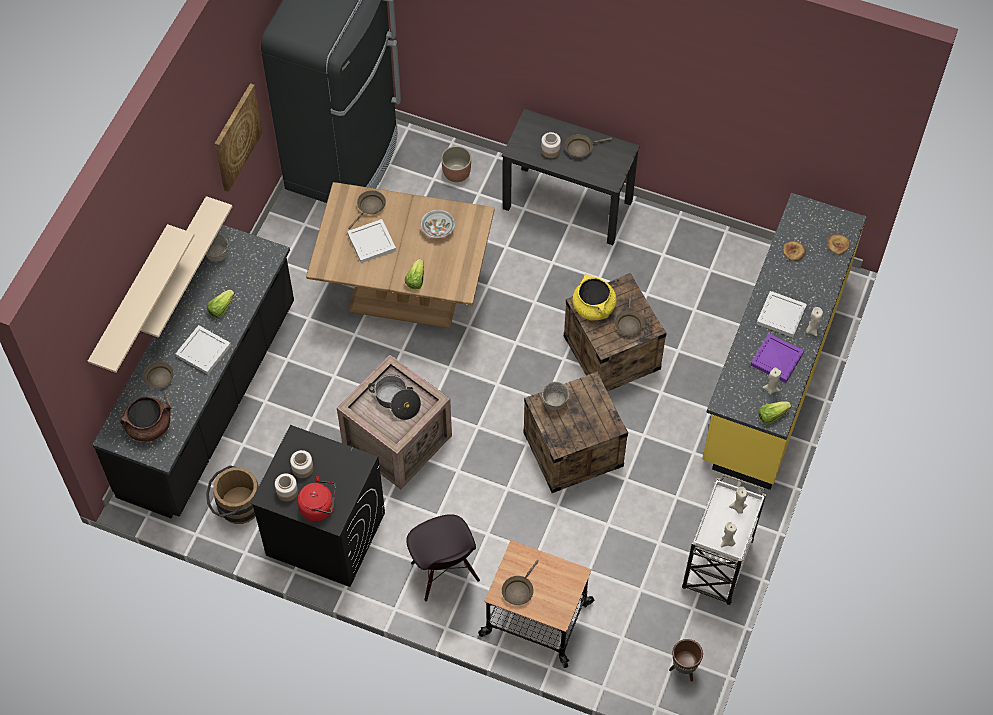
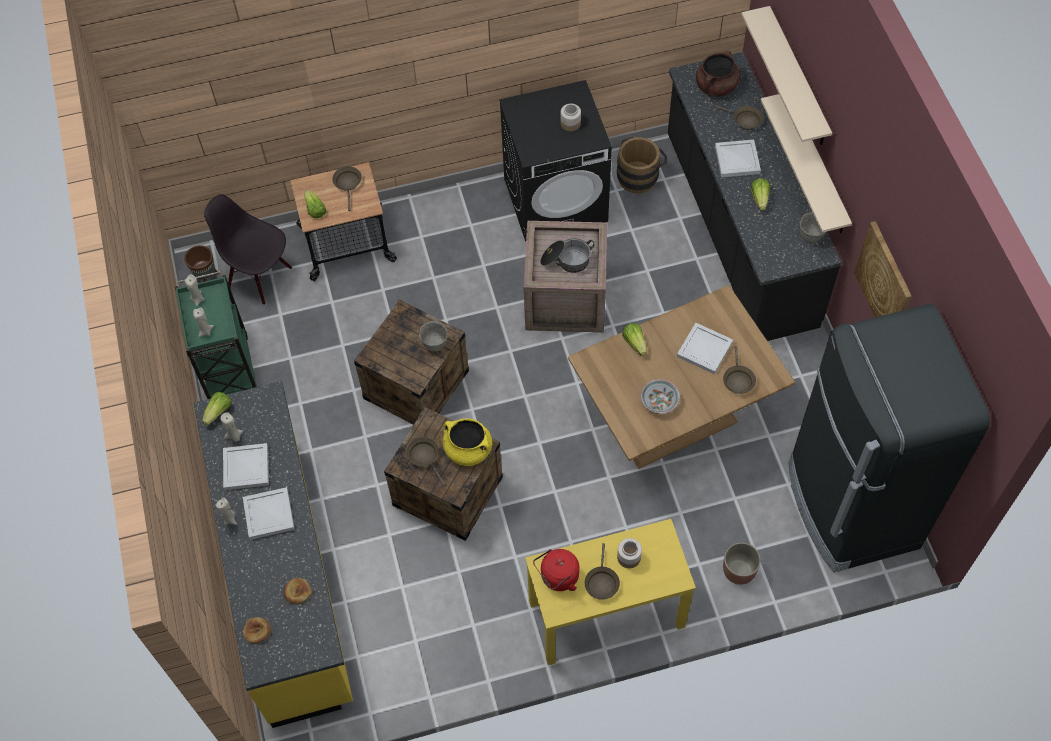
camera: 145 degrees right, 0 degrees up
jar [275,473,298,502] -> none
red kettle [297,476,336,522] -> red kettle moved to [533,549,579,591]
black chair [406,514,480,602] -> black chair moved to [204,194,292,305]
black desk [502,109,640,245] -> yellow desk [525,519,696,665]
brown frying pan [565,134,612,158] -> brown frying pan turned 150 degrees clockwise [585,543,620,600]
white cart [682,474,766,605] -> green cart [174,271,257,399]
purple tray [751,334,804,383] -> white tray [223,443,269,490]
none -> lettuce [304,190,327,218]

